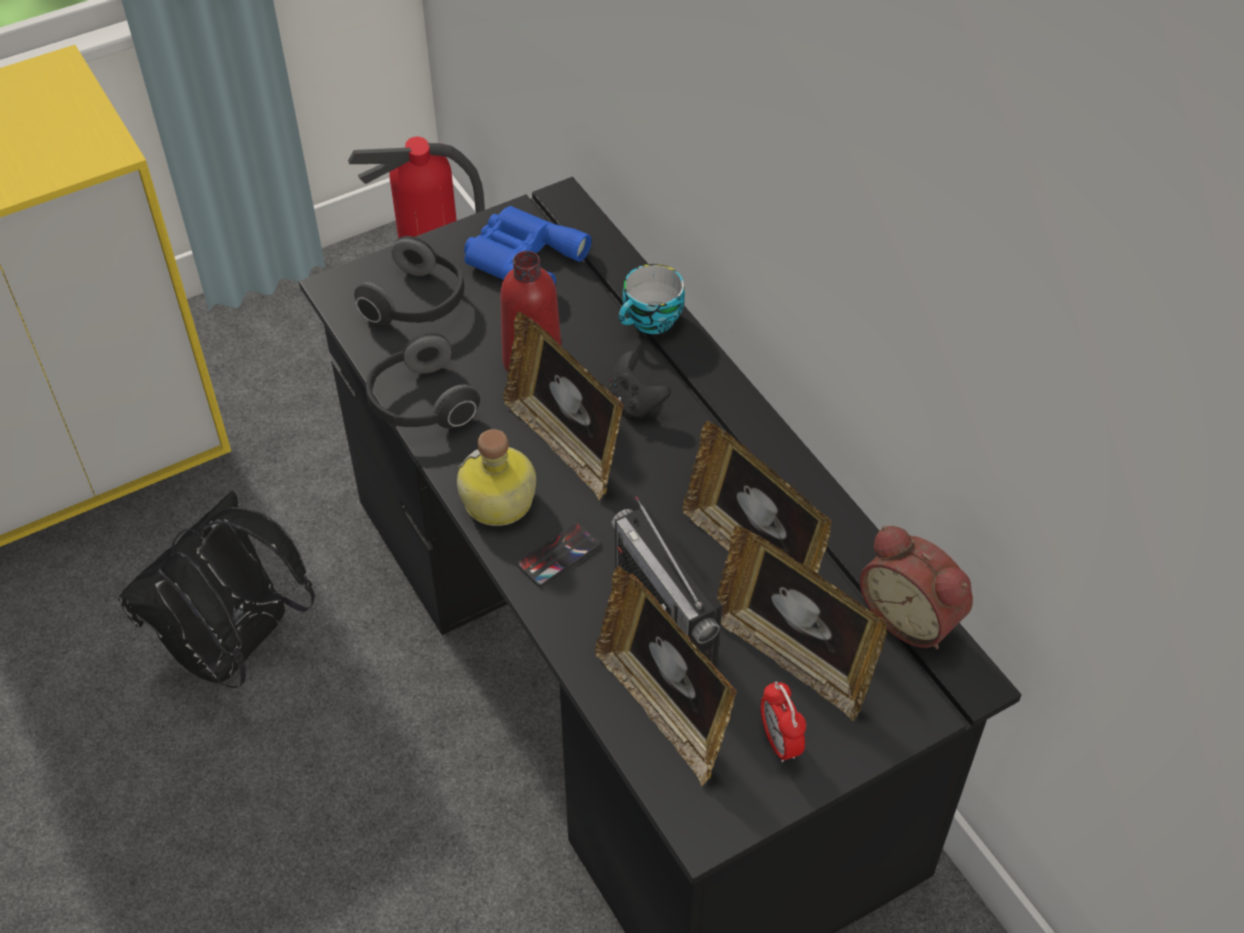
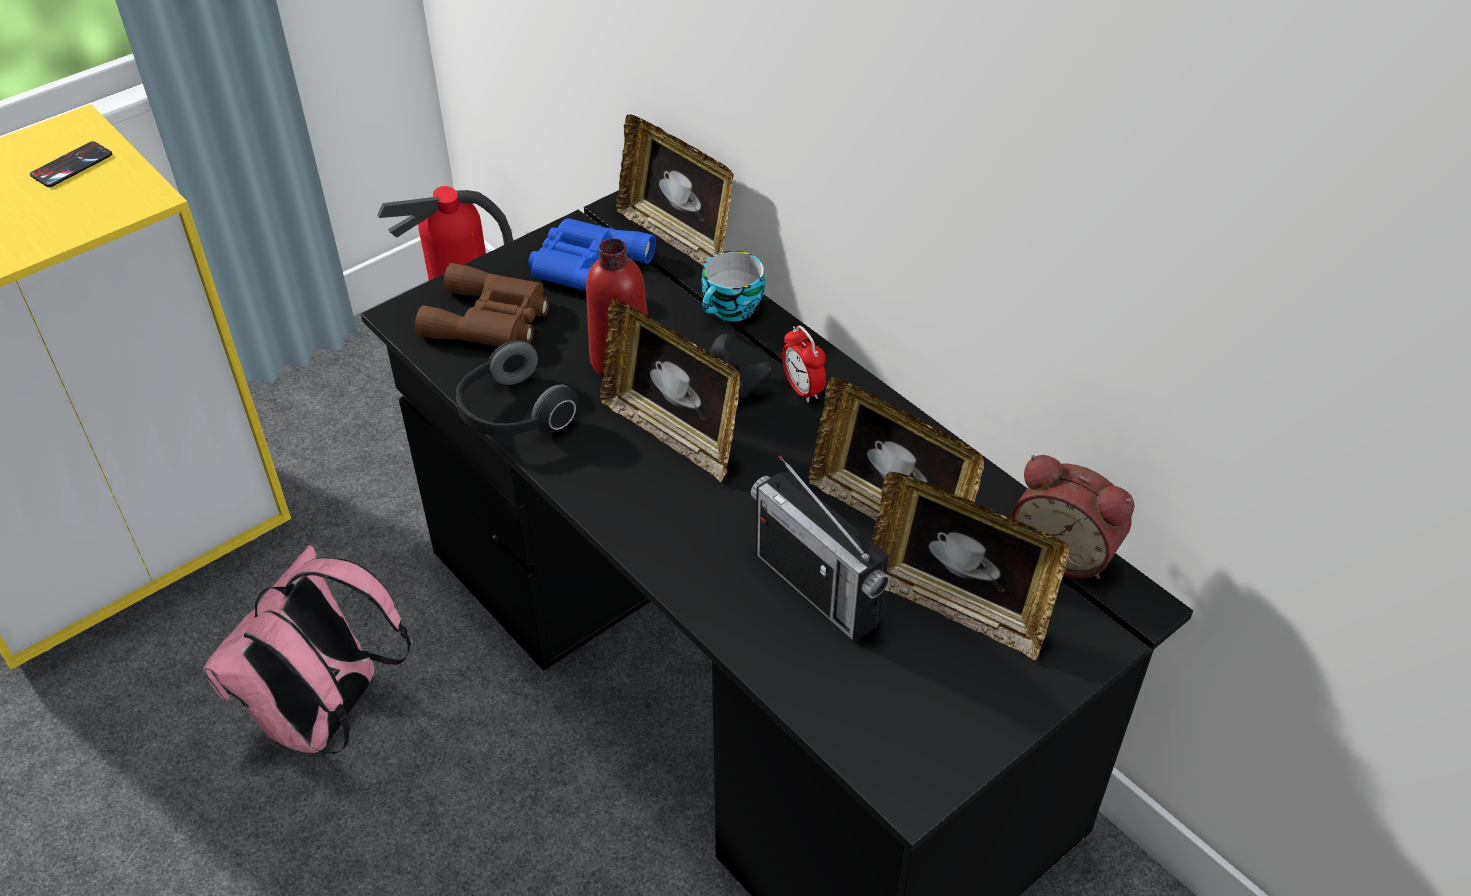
camera: 10 degrees left, 5 degrees down
black backpack [118,491,315,688] -> pink backpack [203,545,411,754]
headphones [354,236,464,325] -> brown binoculars [415,263,549,347]
bottle [457,429,536,526] -> none
phone [517,522,601,587] -> phone moved to [30,141,112,187]
picture frame [595,566,737,786] -> picture frame moved to [616,114,734,266]
alarm clock [760,681,806,762] -> alarm clock moved to [782,325,826,403]

